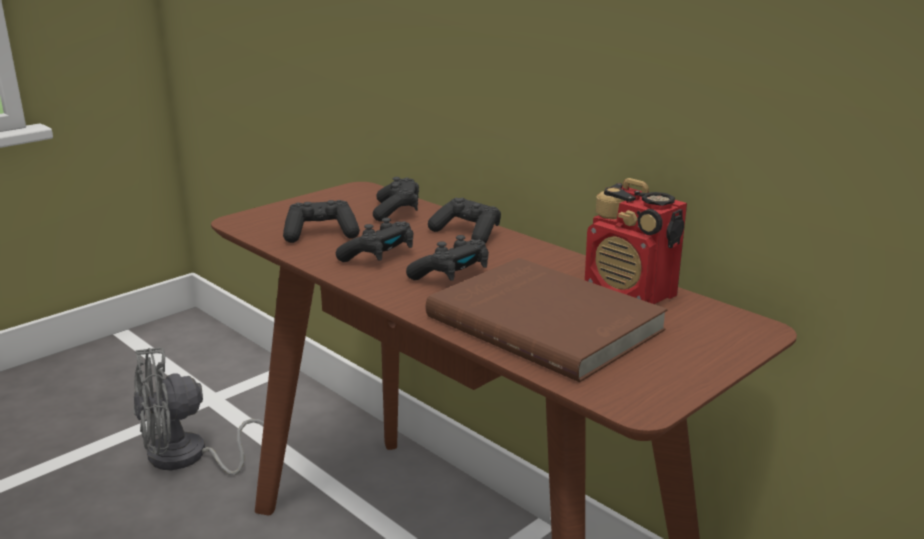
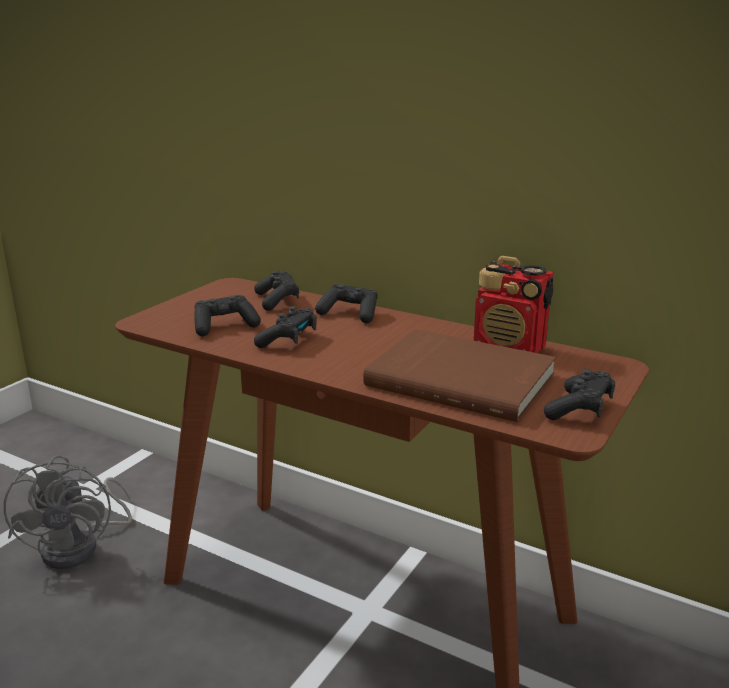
camera: 15 degrees left, 0 degrees up
grey fan [134,347,264,475] -> grey fan turned 60 degrees counterclockwise [4,455,132,569]
black game controller [406,235,489,281] -> black game controller moved to [544,369,615,420]

